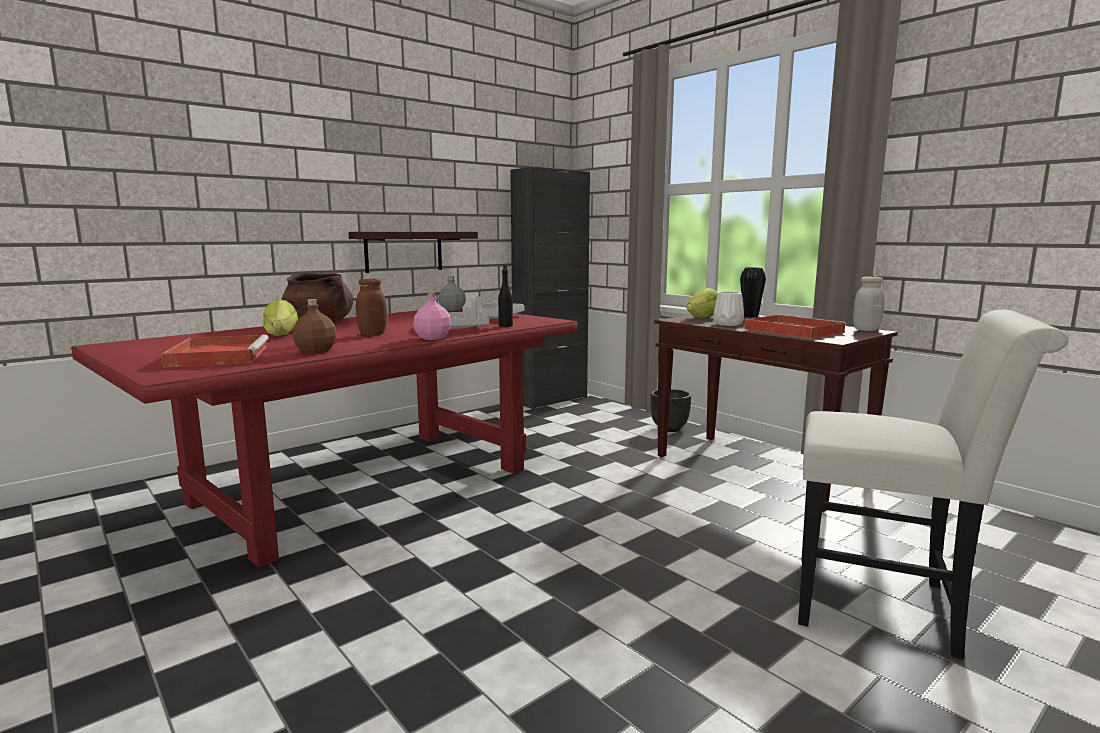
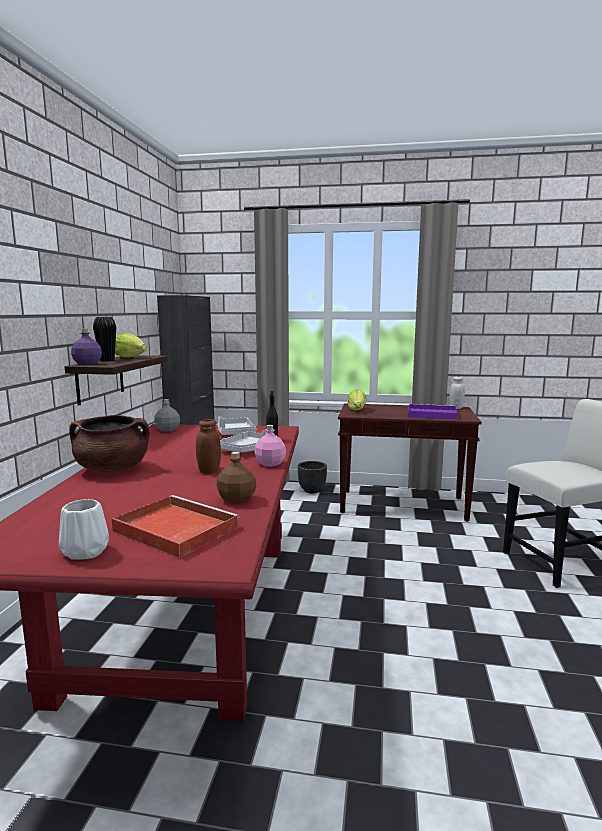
camera: 40 degrees left, 0 degrees up
lettuce [263,299,298,336] -> lettuce moved to [115,333,147,358]
white vase [713,291,744,326] -> white vase moved to [59,499,109,560]
black vase [740,267,766,317] -> black vase moved to [93,317,116,361]
red tray [744,314,846,339] -> purple tray [408,404,458,420]
none -> purple bottle [71,329,102,365]

